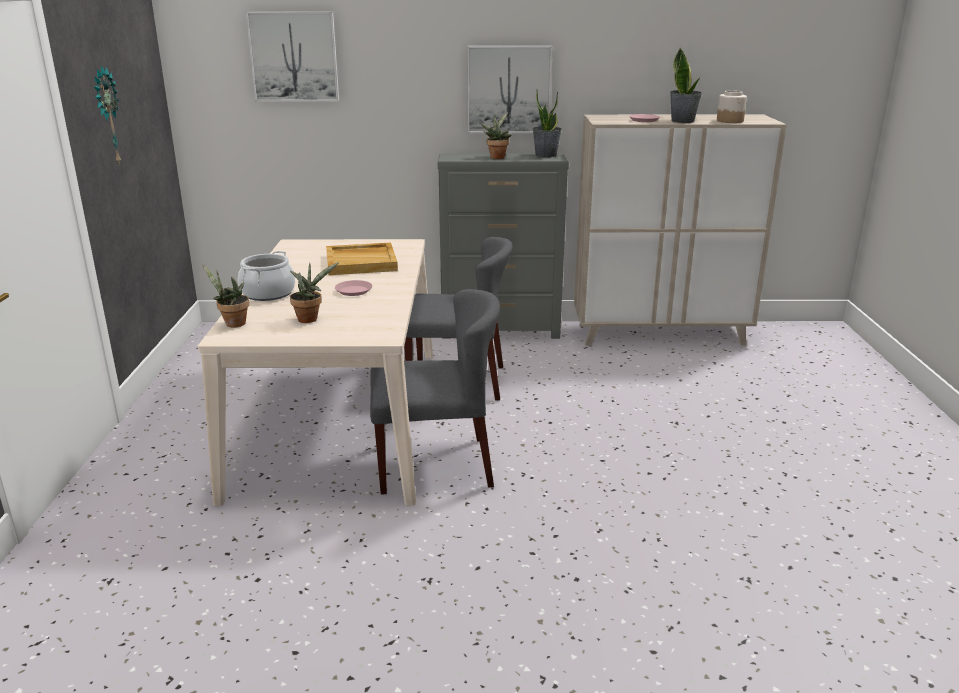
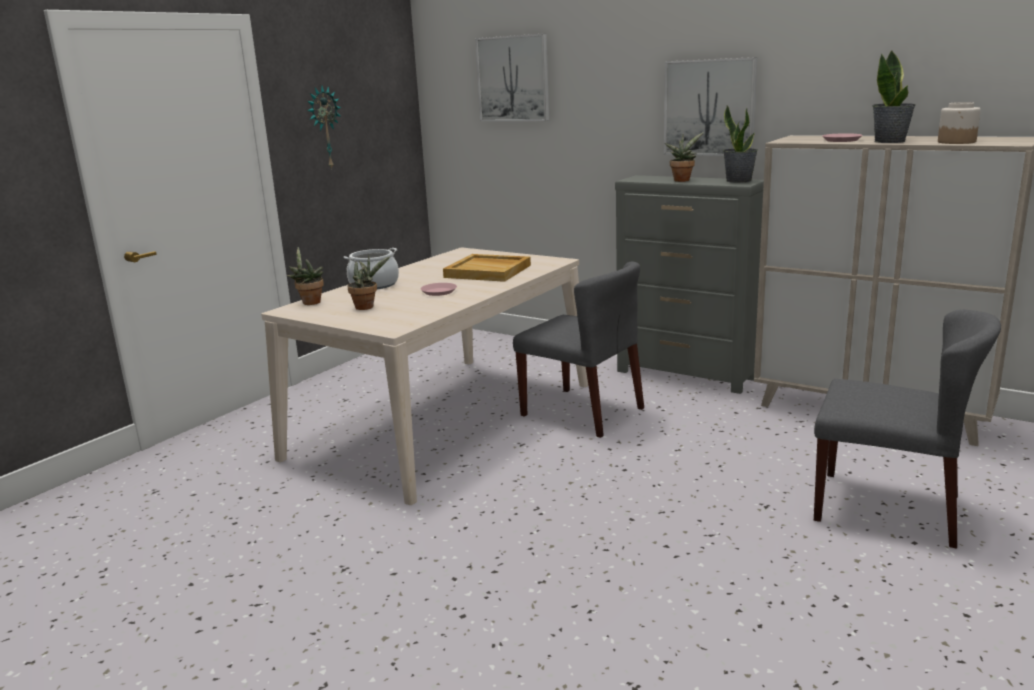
camera: 35 degrees right, 5 degrees down
grey chair [370,289,500,495] -> grey chair moved to [814,309,1001,549]

